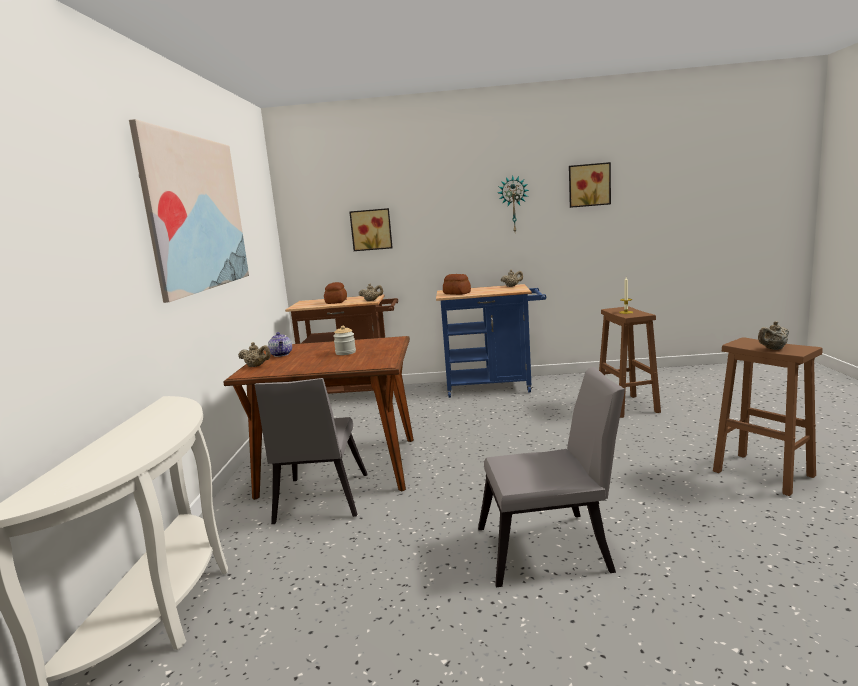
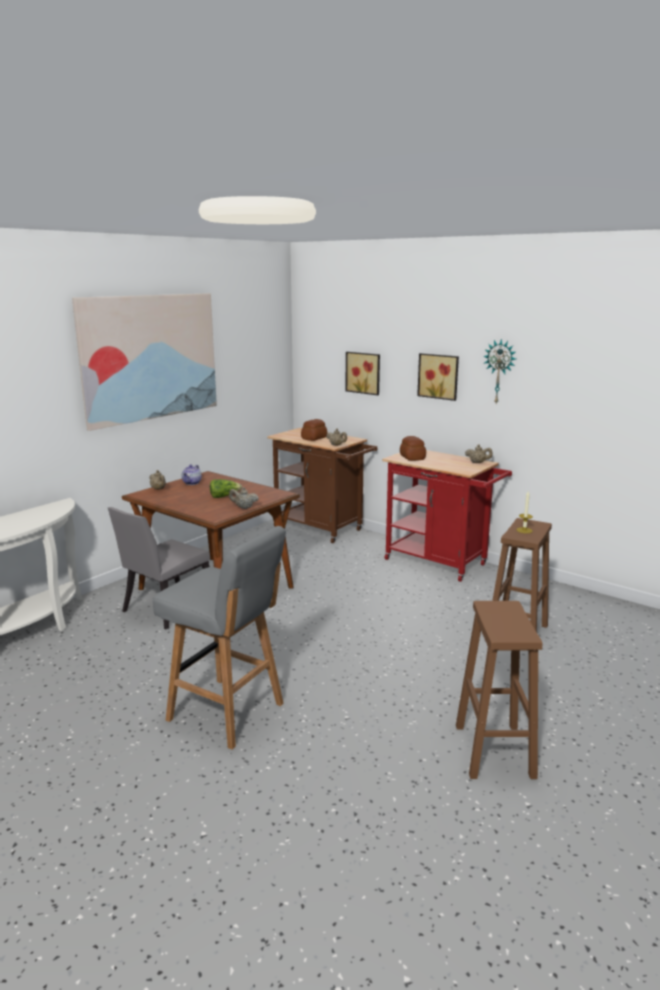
camera: 35 degrees right, 5 degrees up
jar [333,326,356,355] -> lettuce [210,479,242,498]
blue cart [436,284,546,398] -> red cart [382,450,512,582]
grey chair [478,367,625,587] -> grey stool [153,526,286,750]
picture [569,162,611,208] -> picture moved to [417,353,459,401]
beige teapot [758,321,789,350] -> beige teapot moved to [229,487,259,509]

